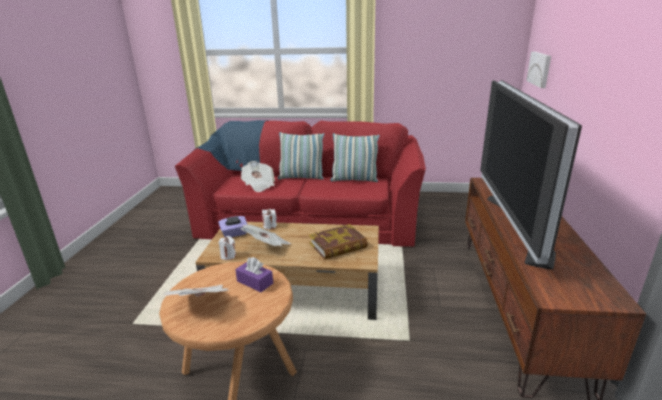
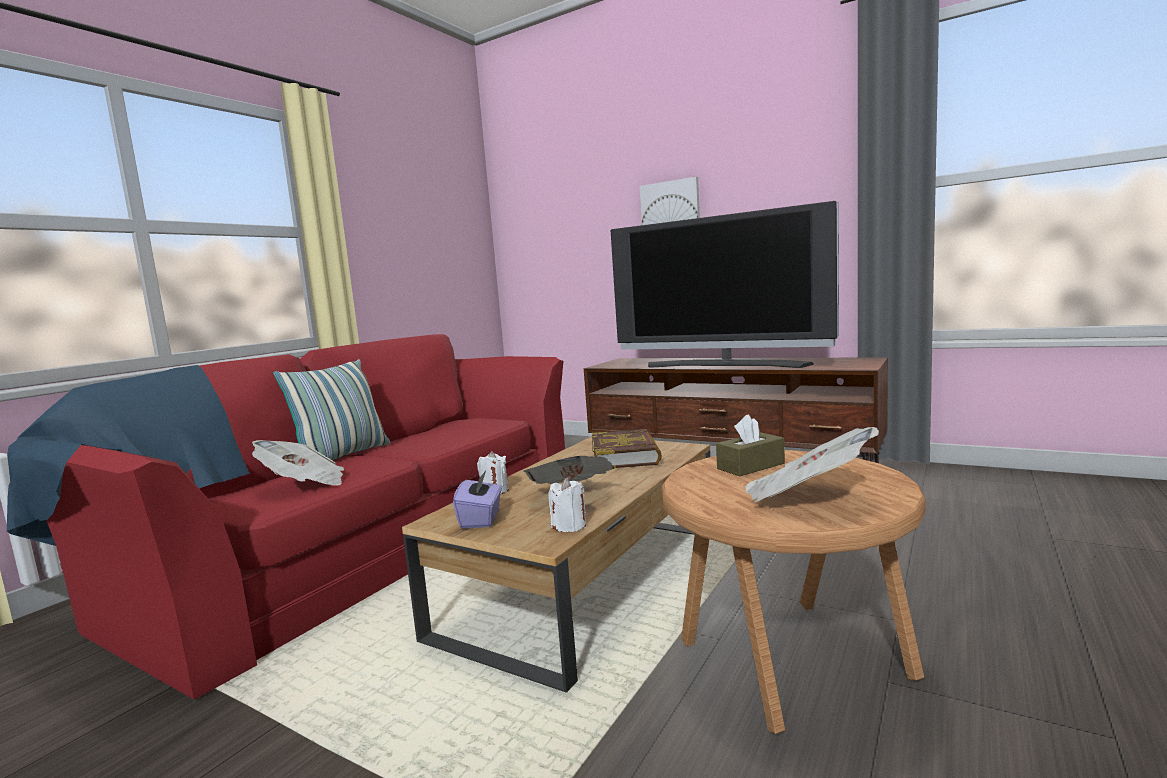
camera: 65 degrees left, 15 degrees down
purple tissue box [235,257,273,292] -> brown tissue box [716,414,785,476]
pillow [330,133,380,182] -> none
picture [526,52,551,88] -> picture moved to [640,177,700,225]

